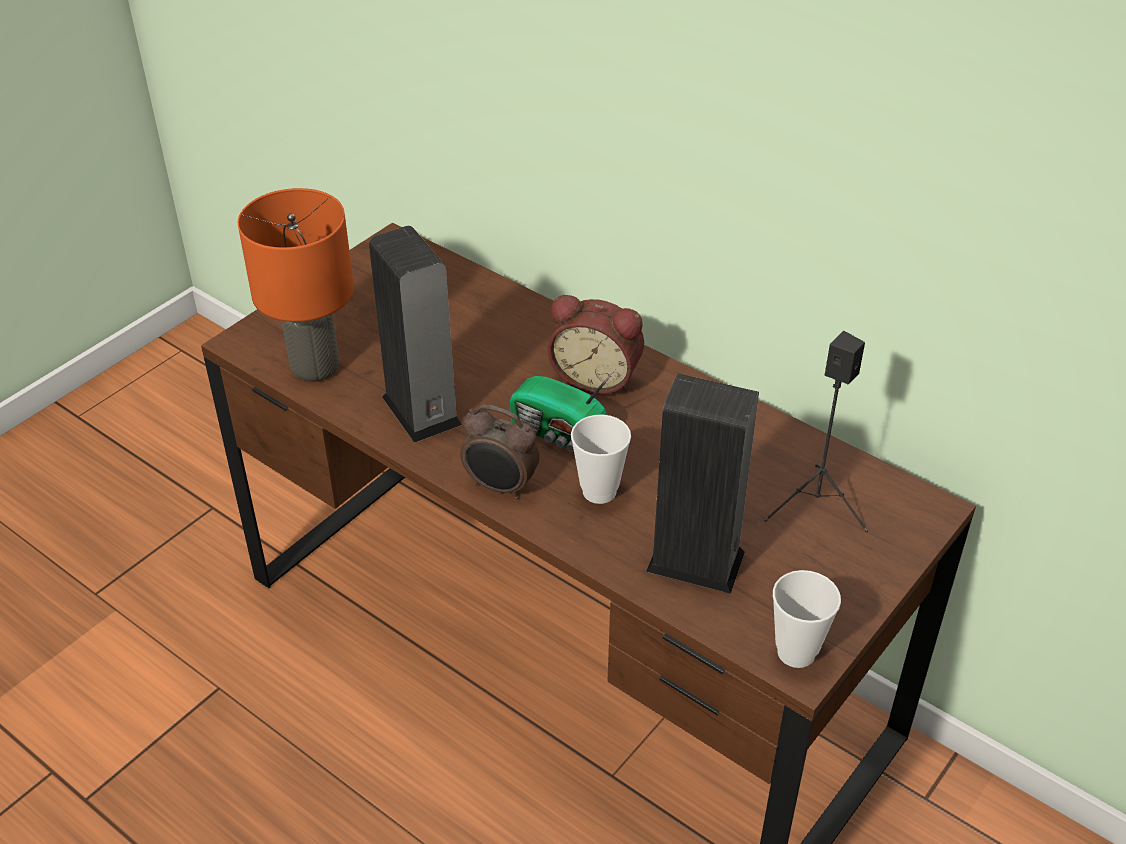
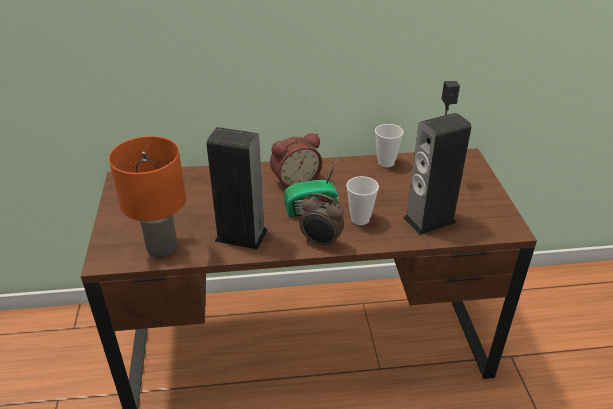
camera: 45 degrees left, 5 degrees down
alarm clock [460,405,539,499] -> alarm clock turned 45 degrees clockwise [299,193,344,249]
cup [773,570,841,668] -> cup moved to [375,124,404,167]

